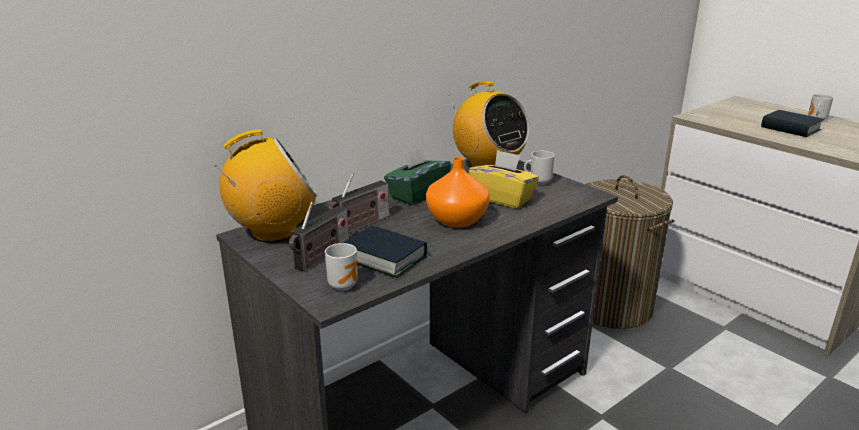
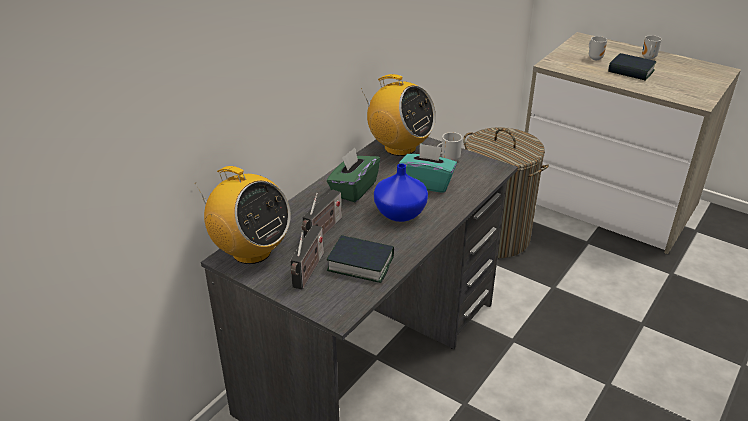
camera: 15 degrees left, 10 degrees up
radio [215,130,317,242] -> radio turned 75 degrees clockwise [194,166,291,264]
mug [325,243,358,291] -> mug moved to [589,36,607,60]
orange vase [426,157,490,228] -> blue vase [374,164,428,222]
yellow tissue box [469,150,539,208] -> turquoise tissue box [399,143,457,193]

